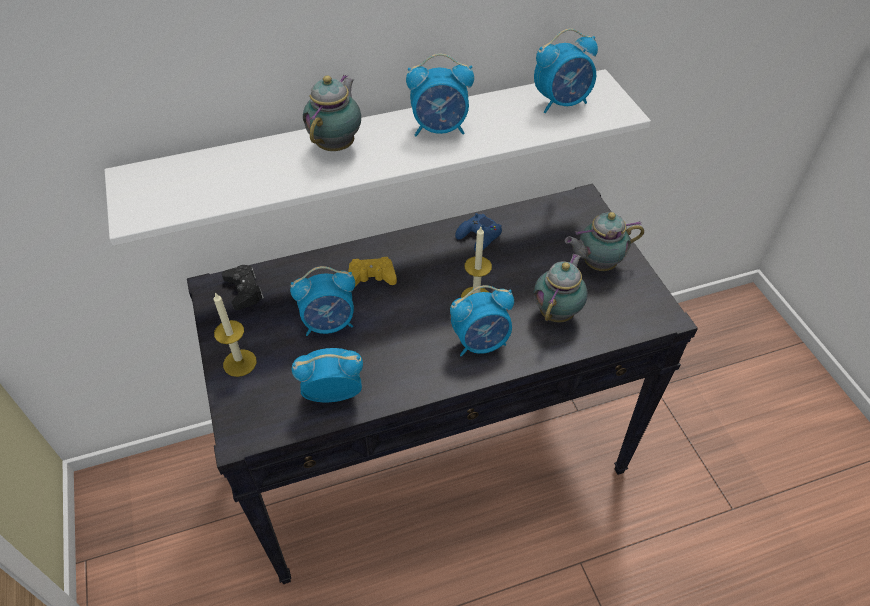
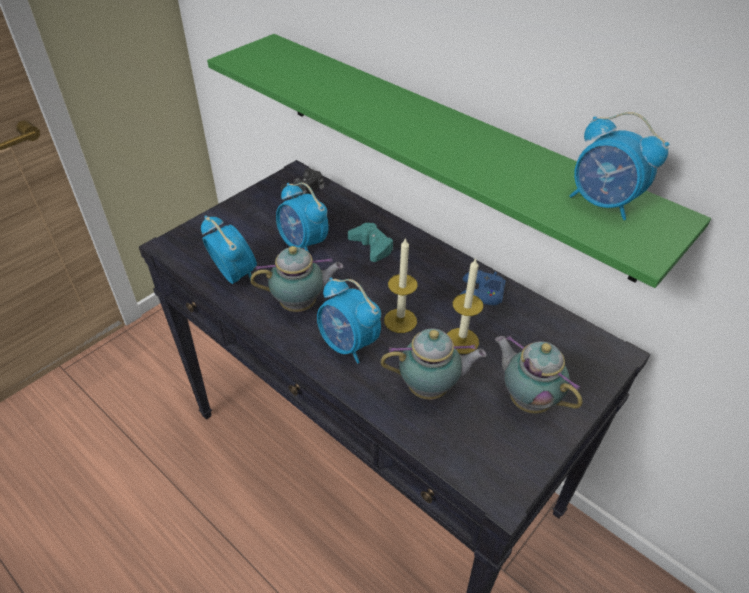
camera: 60 degrees right, 5 degrees down
white shelf [105,69,651,246] -> green shelf [207,34,711,288]
candle [214,292,257,377] -> candle moved to [447,258,483,354]
teapot [303,75,361,151] -> teapot moved to [250,246,344,312]
yellow game controller [348,257,397,286] -> turquoise game controller [348,223,393,262]
alarm clock [406,53,474,136] -> none

